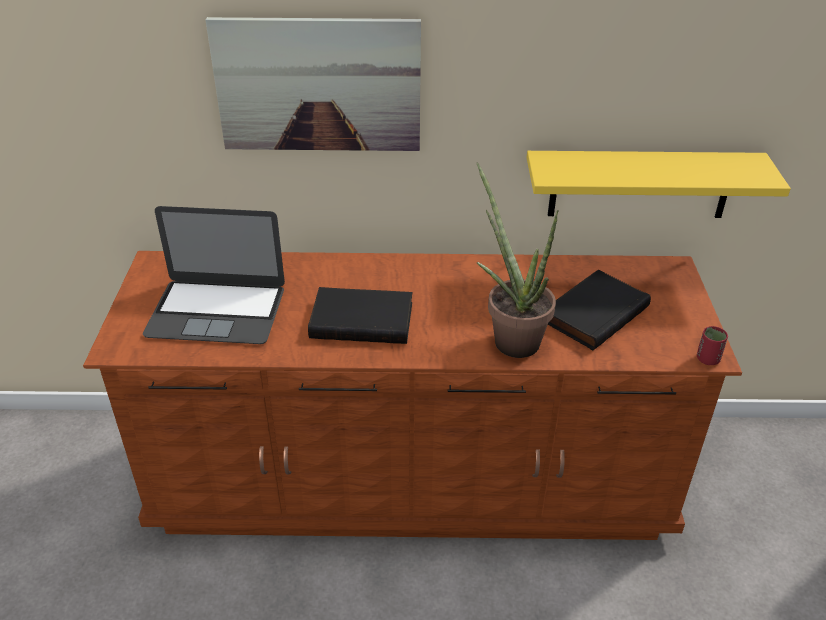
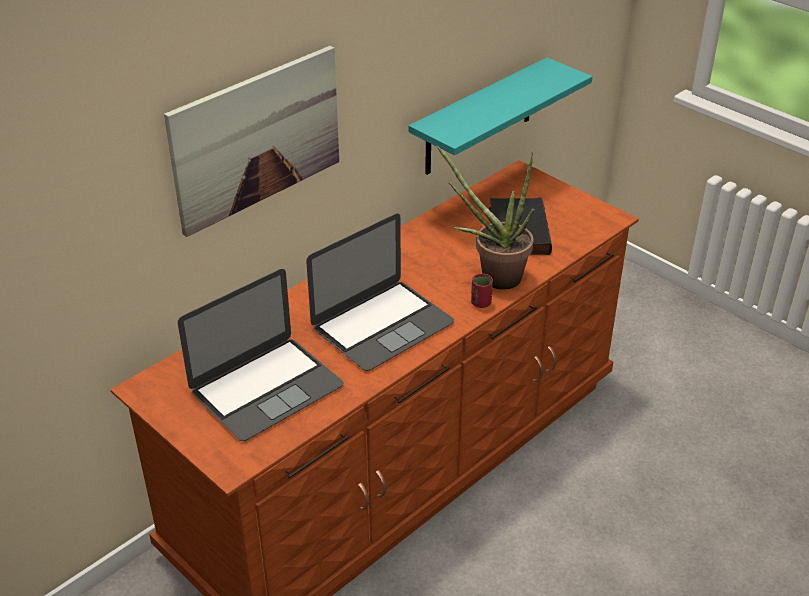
camera: 45 degrees left, 0 degrees up
black book [308,287,412,344] -> laptop [306,214,454,371]
yellow shelf [527,151,791,218] -> turquoise shelf [409,58,592,175]
red cup [697,326,728,365] -> red cup moved to [471,274,493,308]

